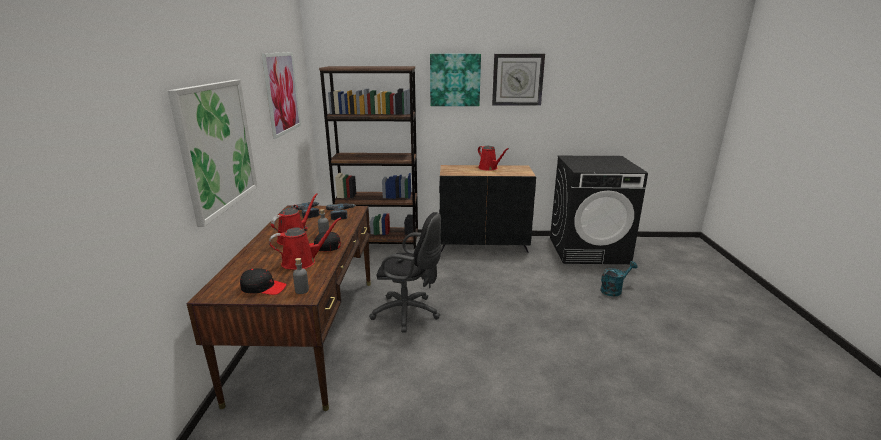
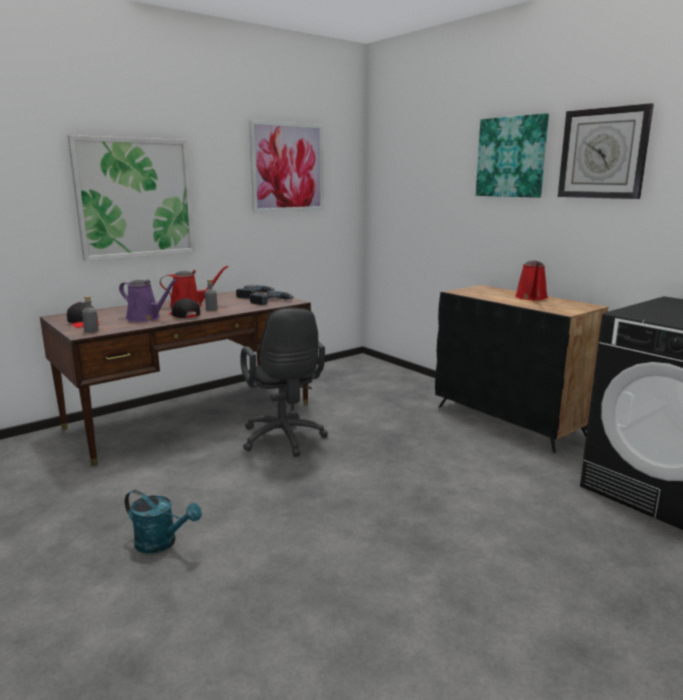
camera: 50 degrees right, 5 degrees down
red watering can [269,217,341,270] -> purple watering can [119,279,178,322]
brown bookcase [319,66,418,249] -> none
turquoise watering can [601,261,638,296] -> turquoise watering can moved to [125,490,202,553]

